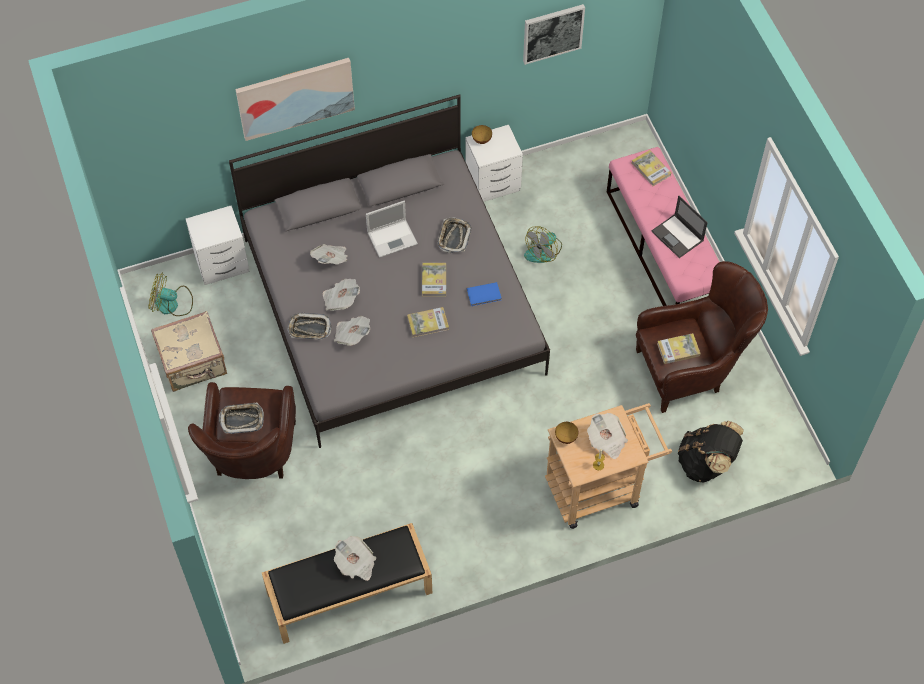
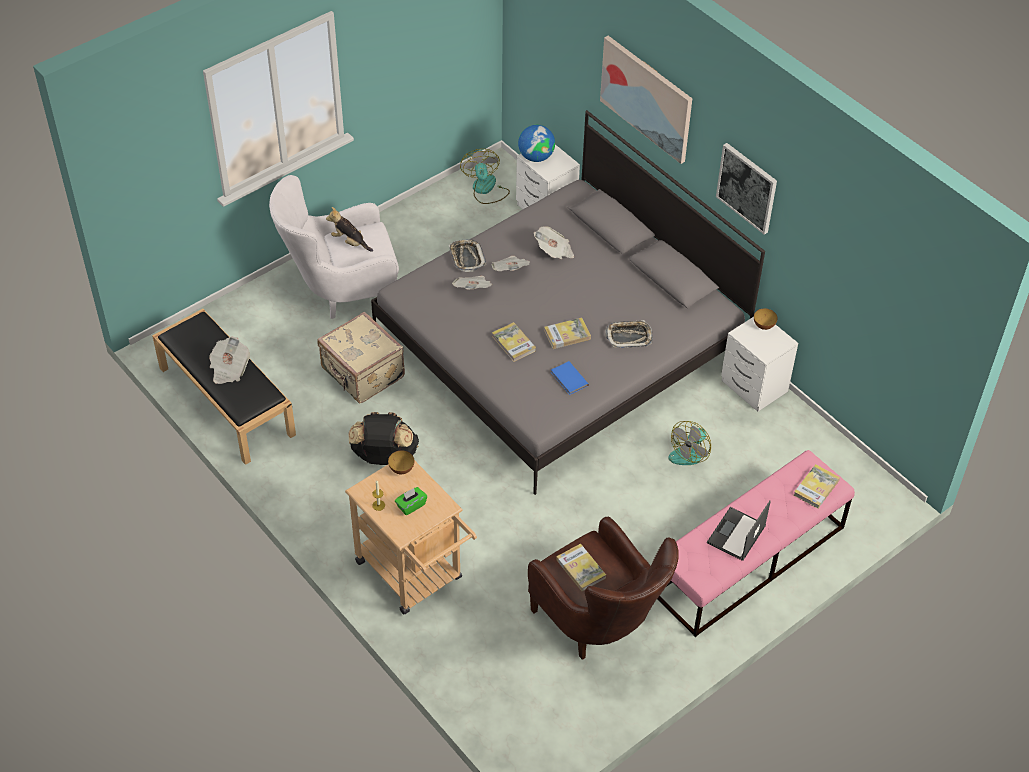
camera: 70 degrees right, 10 degrees down
beige suitcase [151,311,227,392] -> beige suitcase moved to [317,311,405,403]
brown armchair [188,382,296,479] -> white armchair [269,175,399,319]
tray [219,402,264,434] -> plush toy [326,207,373,252]
laptop [366,201,418,258] -> none
picture [523,4,585,65] -> picture moved to [716,143,777,235]
fan [524,227,562,263] -> fan turned 75 degrees counterclockwise [668,421,711,465]
newspaper [587,413,628,459] -> green tissue box [395,487,427,515]
black backpack [678,421,744,483] -> black backpack moved to [349,412,419,465]
none -> globe [518,125,555,162]

